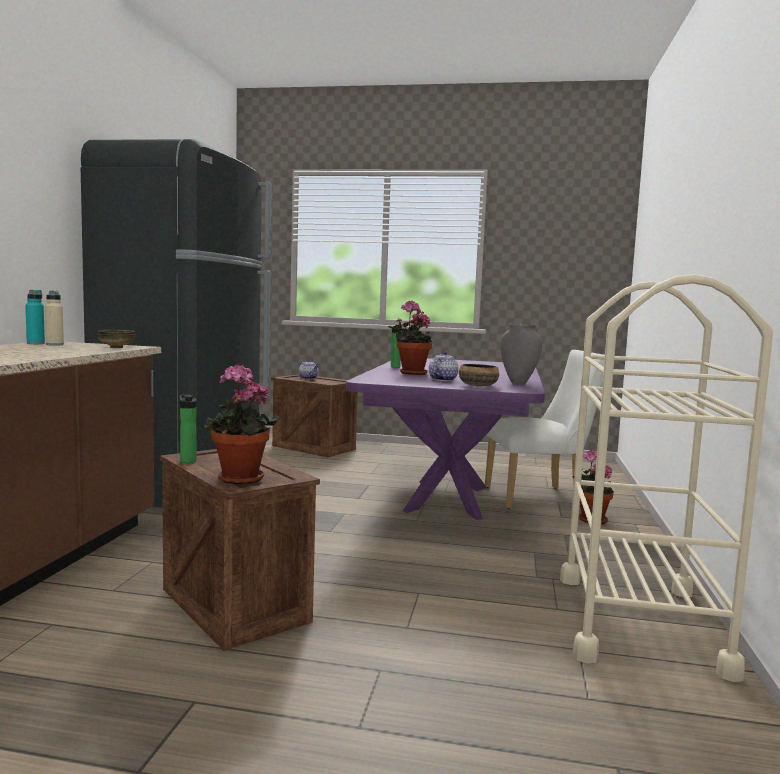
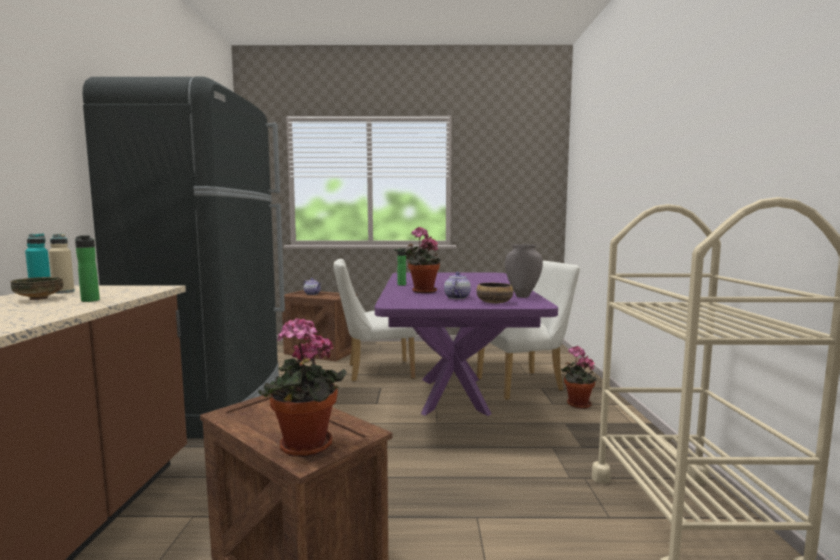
camera: 10 degrees left, 0 degrees up
bowl [98,330,135,348] -> bowl moved to [10,277,63,300]
bottle [179,395,196,463] -> bottle moved to [75,235,100,302]
none -> white chair [333,259,416,382]

